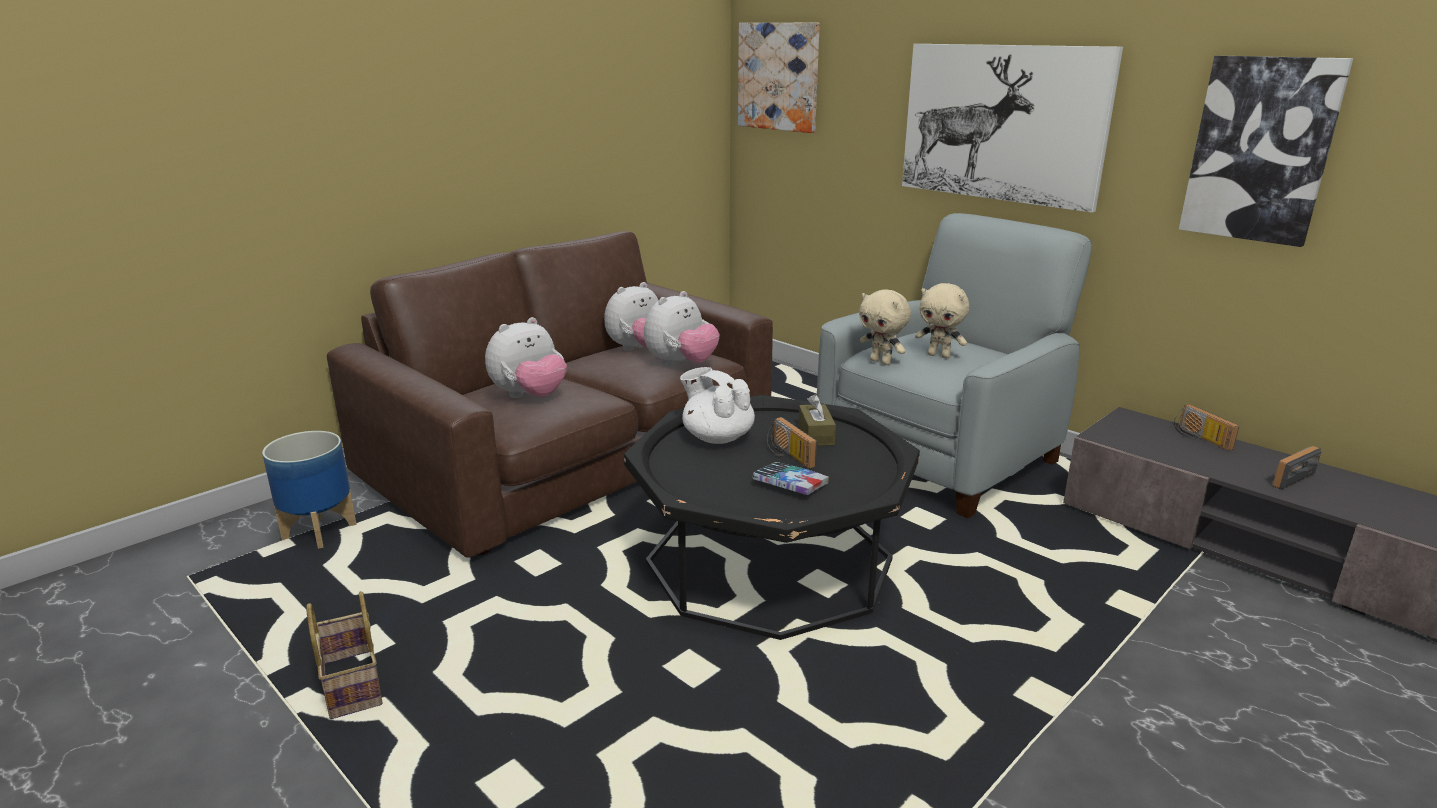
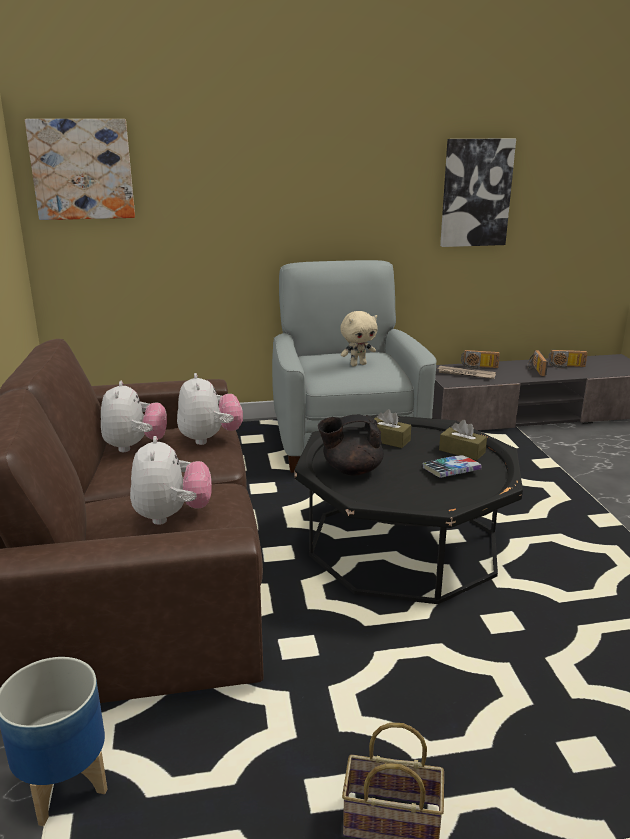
camera: 55 degrees left, 0 degrees up
white teapot [680,367,755,444] -> black teapot [318,415,384,476]
radio [767,417,817,469] -> radio moved to [548,350,587,368]
beige plush toy [859,289,911,365] -> none
picture [902,44,1123,213] -> none
none -> newspaper [437,366,496,379]
none -> brown tissue box [439,420,487,460]

